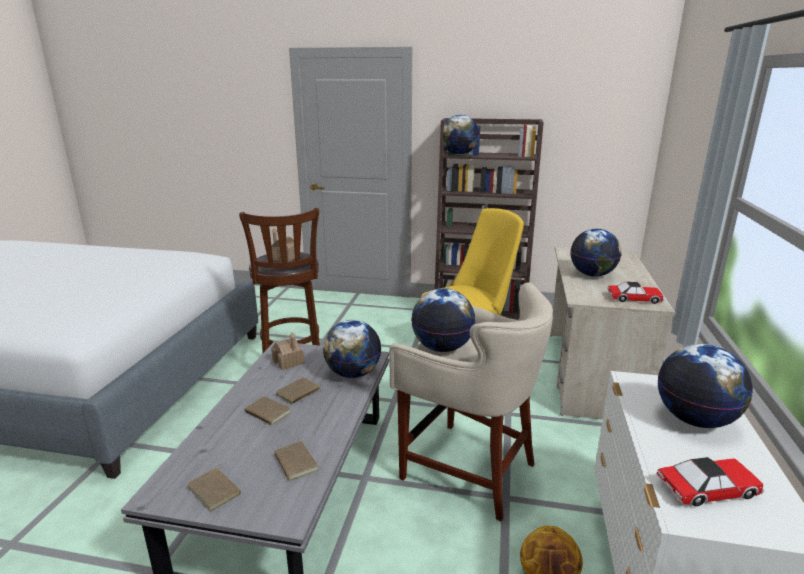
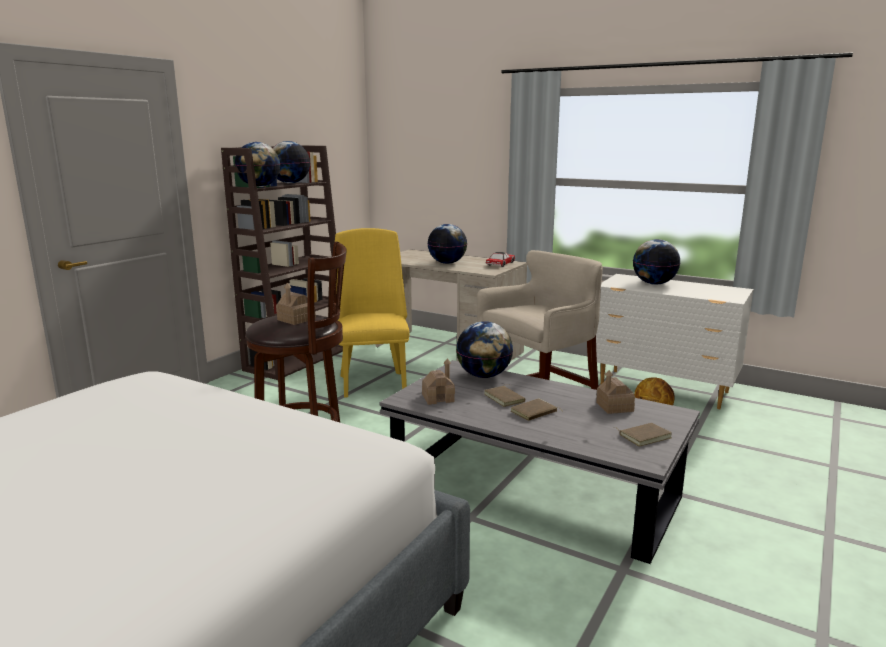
camera: 70 degrees left, 5 degrees down
brown book [274,441,318,481] -> toy house [596,370,635,414]
globe [411,288,476,352] -> globe moved to [273,141,310,183]
toy car [656,457,764,506] -> none

